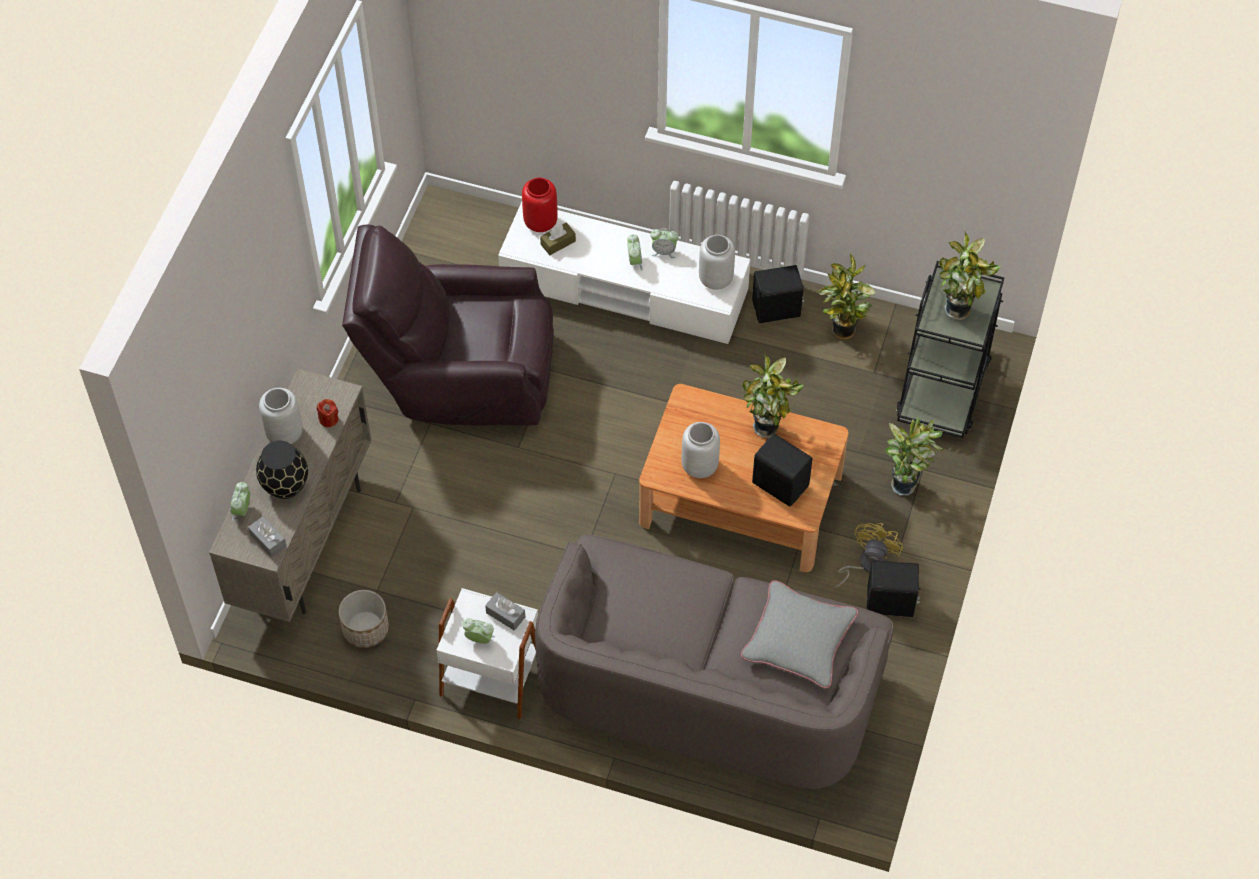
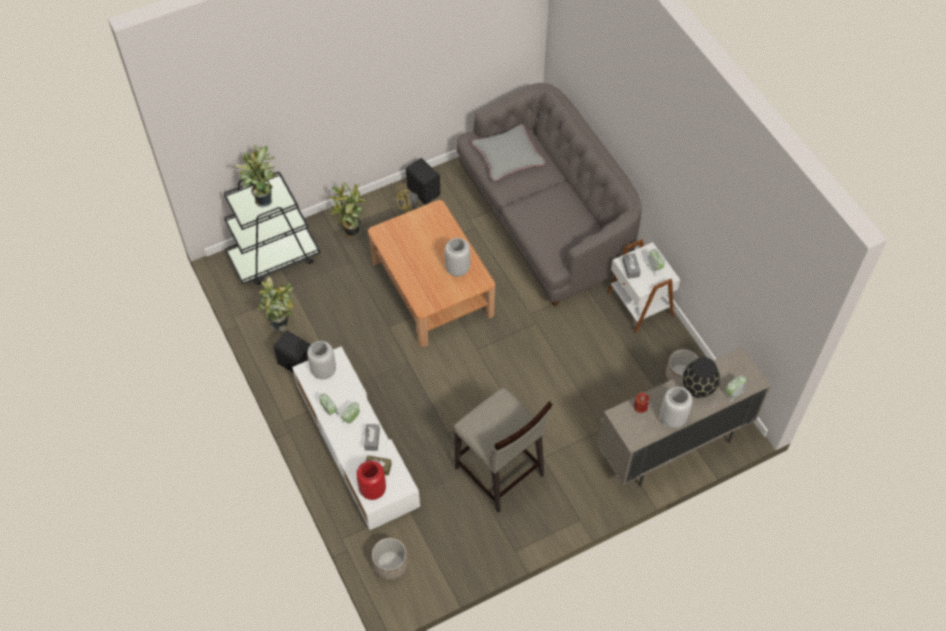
camera: 135 degrees left, 0 degrees up
grey tissue box [248,516,286,557] -> grey tissue box moved to [364,424,380,451]
brown armchair [342,224,554,426] -> beige stool [453,388,552,513]
potted plant [742,354,804,438] -> none
black speaker [752,434,812,507] -> none
none -> planter [372,538,408,580]

